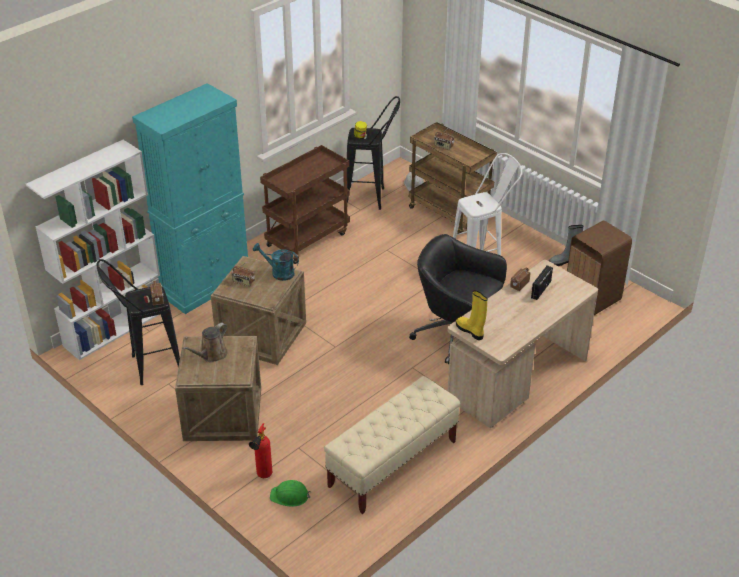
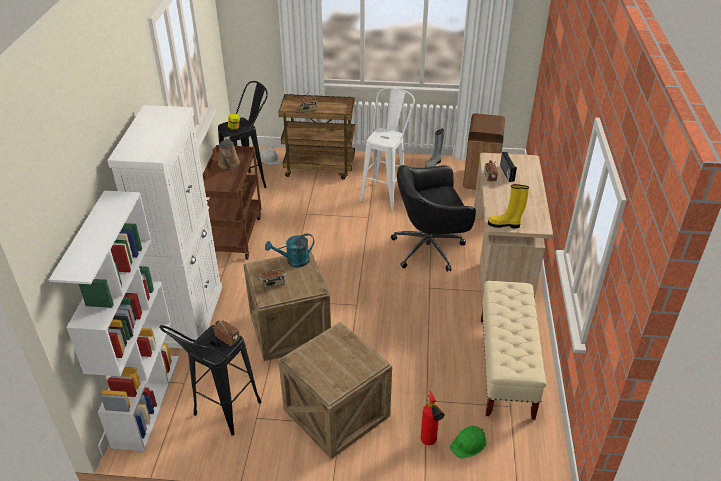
camera: 40 degrees left, 0 degrees up
turquoise cabinet [132,83,248,314] -> white cabinet [107,105,222,349]
brown watering can [182,323,228,362] -> brown watering can moved to [218,137,240,169]

